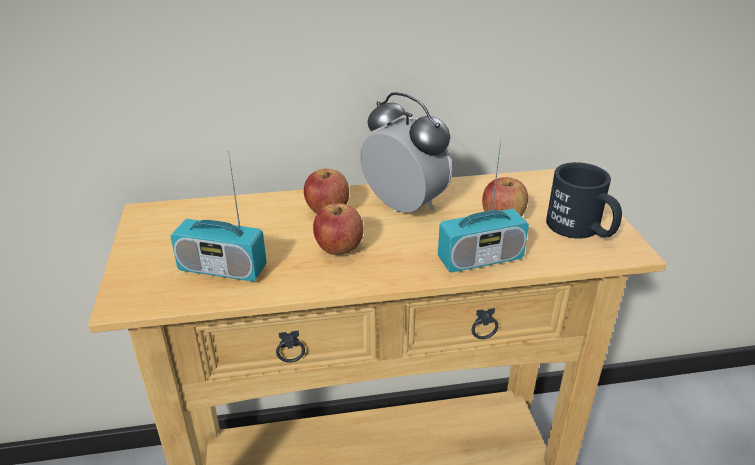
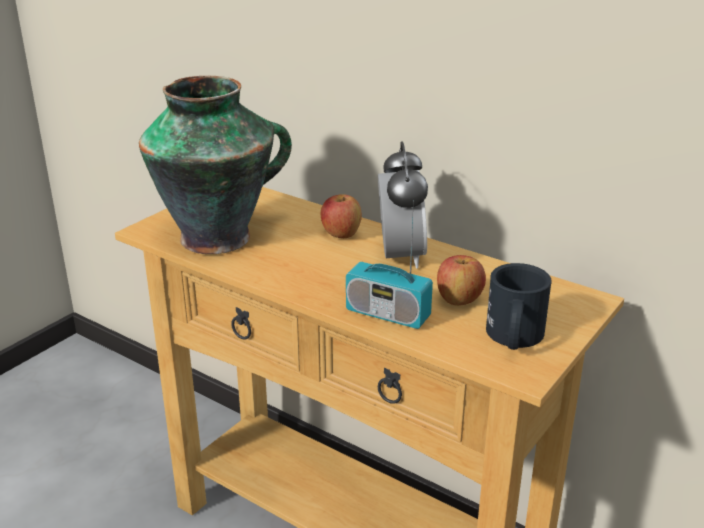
camera: 45 degrees right, 5 degrees down
radio [171,151,267,282] -> vase [139,76,292,254]
apple [313,203,364,255] -> none

